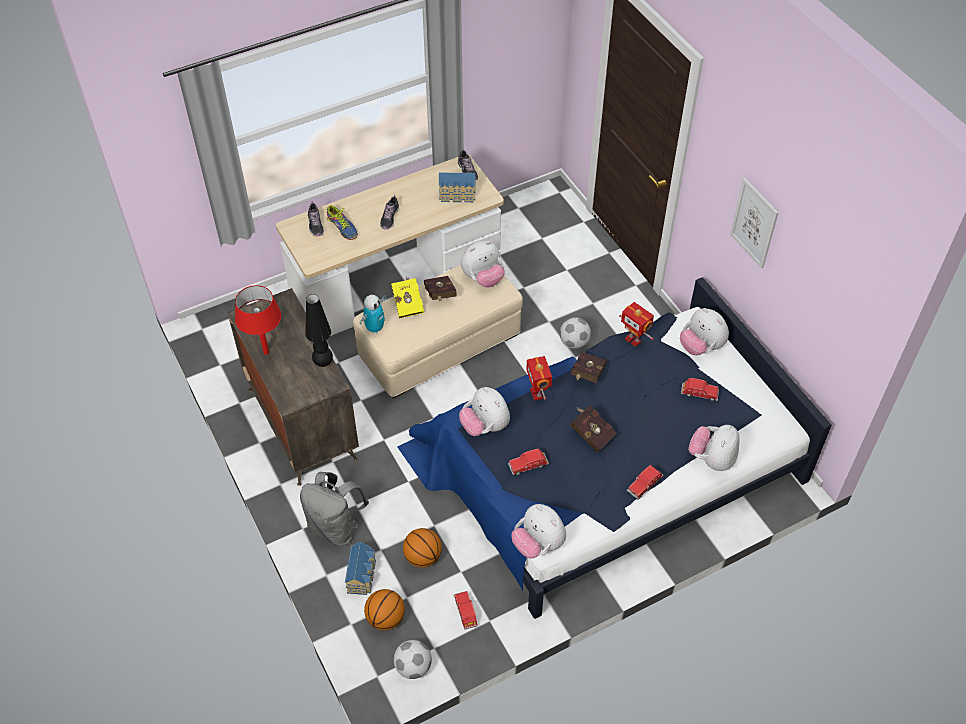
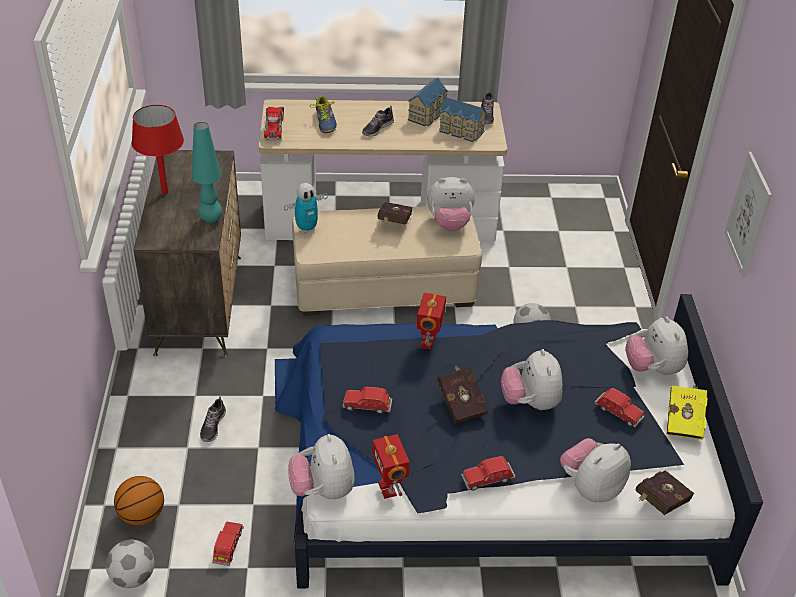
camera: 25 degrees right, 10 degrees down
grey backpack [300,472,369,547] -> none
black table lamp [305,294,333,367] -> turquoise table lamp [192,122,222,223]
shoe [308,201,324,236] -> shoe moved to [200,396,226,442]
toy house [345,542,376,595] -> toy house moved to [408,78,448,126]
yellow book [391,276,424,319] -> yellow book moved to [666,384,707,440]
basketball [403,528,442,568] -> none
plush toy [459,387,510,436] -> plush toy moved to [501,349,562,410]
red book [571,352,607,383] -> red book moved to [635,470,695,515]
toy robot [619,302,654,347] -> toy robot moved to [372,434,410,499]
none -> toy truck [264,107,284,141]

